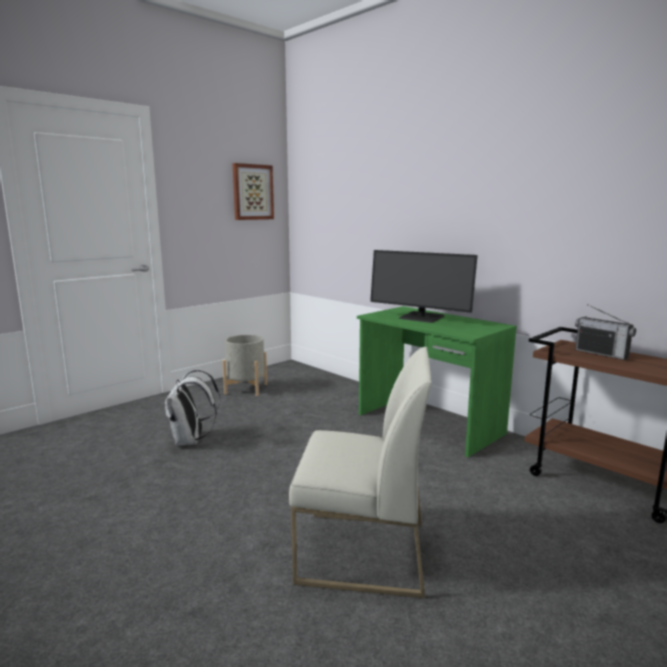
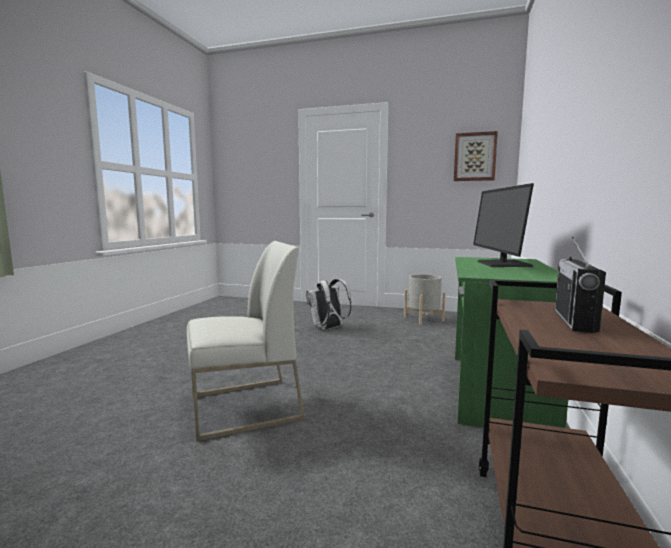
camera: 60 degrees right, 5 degrees down
white chair [289,347,432,598] -> white chair turned 90 degrees counterclockwise [187,241,305,441]

